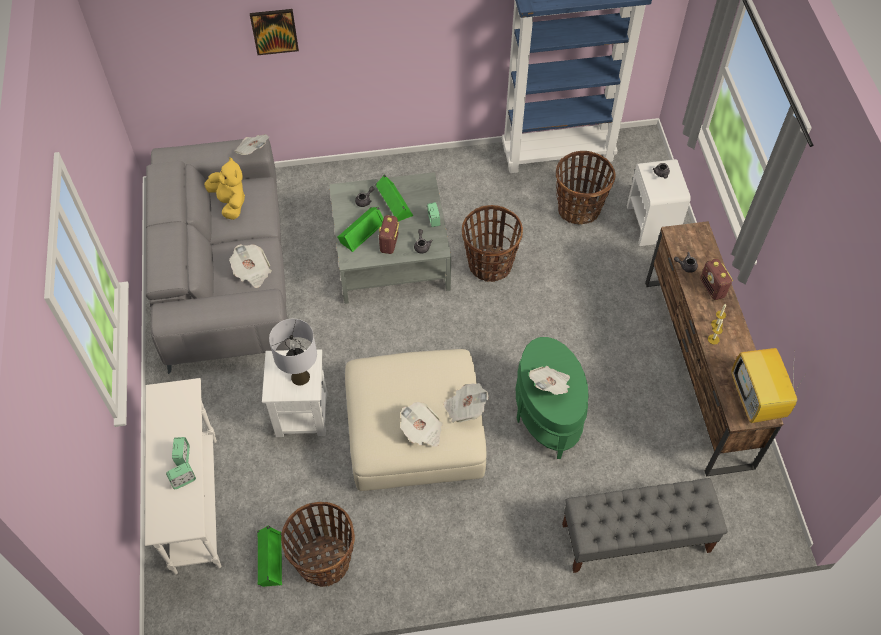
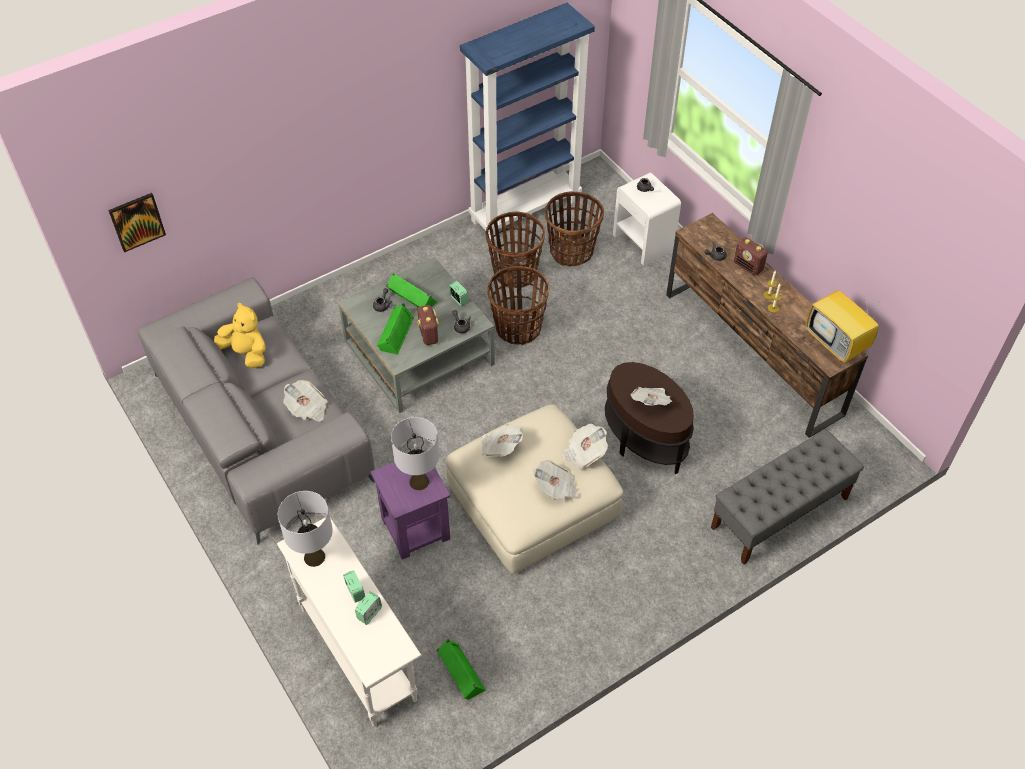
camera: 25 degrees left, 5 degrees down
newspaper [234,134,269,155] -> newspaper moved to [481,424,523,457]
picture [250,9,299,55] -> picture moved to [108,193,166,253]
white side table [262,349,327,437] -> purple side table [371,450,450,560]
basket [281,502,355,587] -> basket moved to [486,212,545,288]
green side table [516,337,589,459] -> brown side table [605,362,694,474]
none -> grey table lamp [278,491,333,567]

